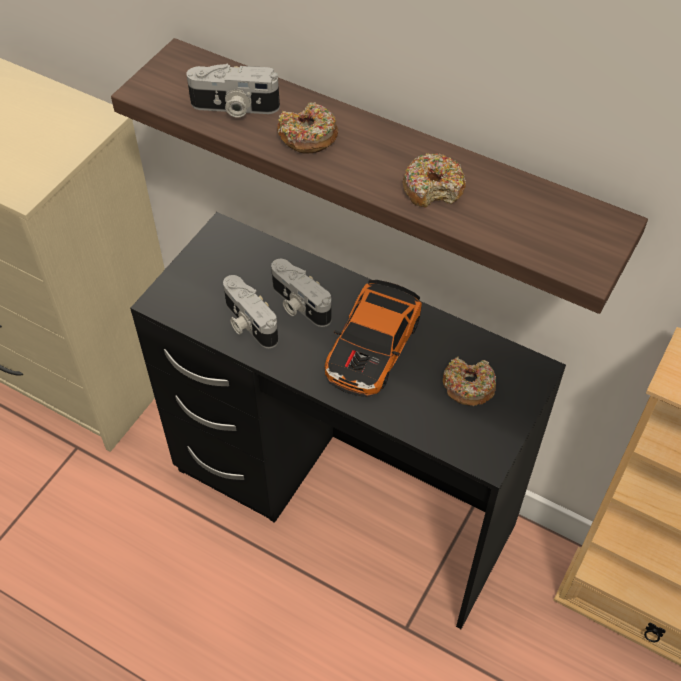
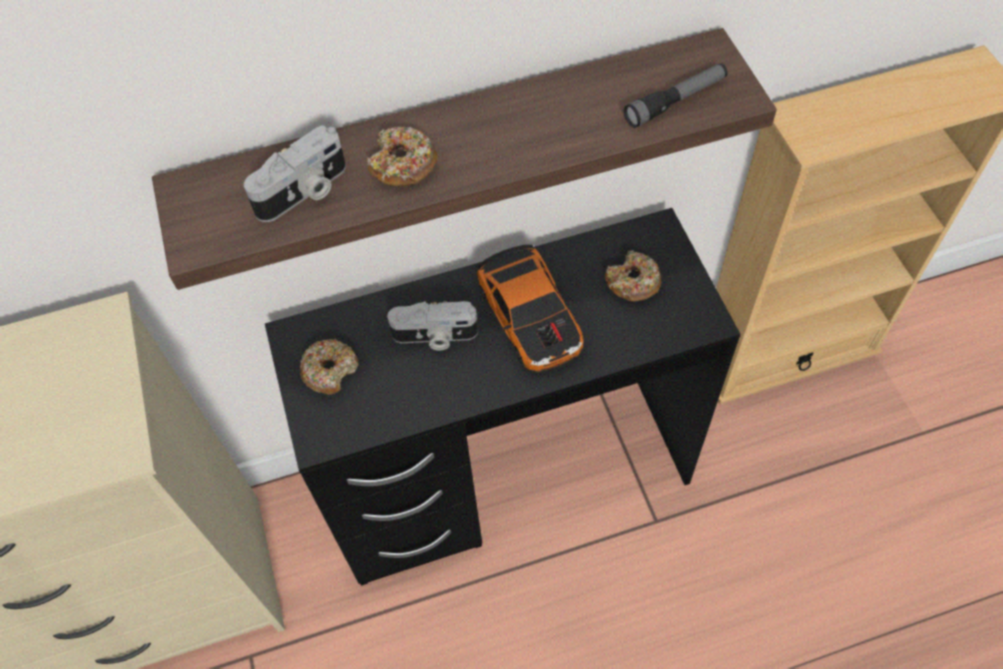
camera: 45 degrees left, 5 degrees up
camera [223,275,278,348] -> none
donut [403,153,466,207] -> donut moved to [300,339,359,395]
none -> flashlight [624,63,728,128]

